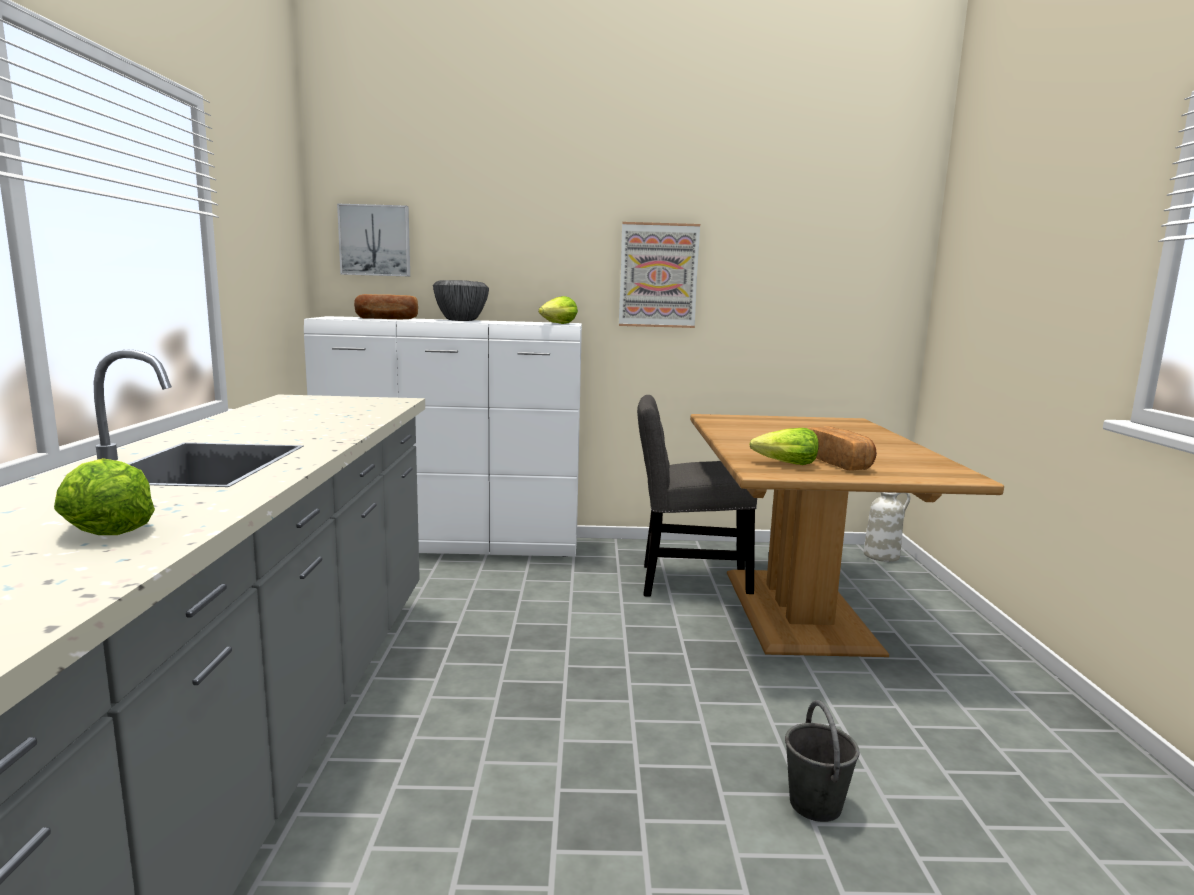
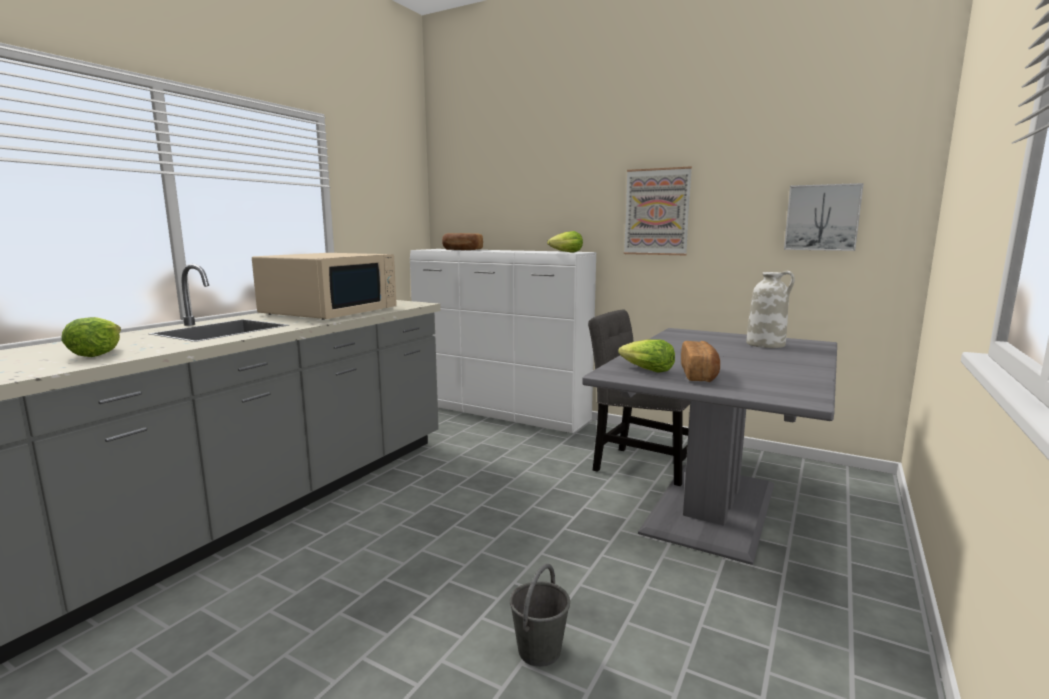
camera: 30 degrees right, 0 degrees up
picture [337,203,410,277] -> picture moved to [784,183,864,251]
bowl [433,280,489,321] -> none
brown dining table [690,414,1004,657] -> grey dining table [582,328,837,565]
white vase [864,492,910,562] -> white vase moved to [746,271,795,348]
none -> beige microwave [252,253,397,320]

